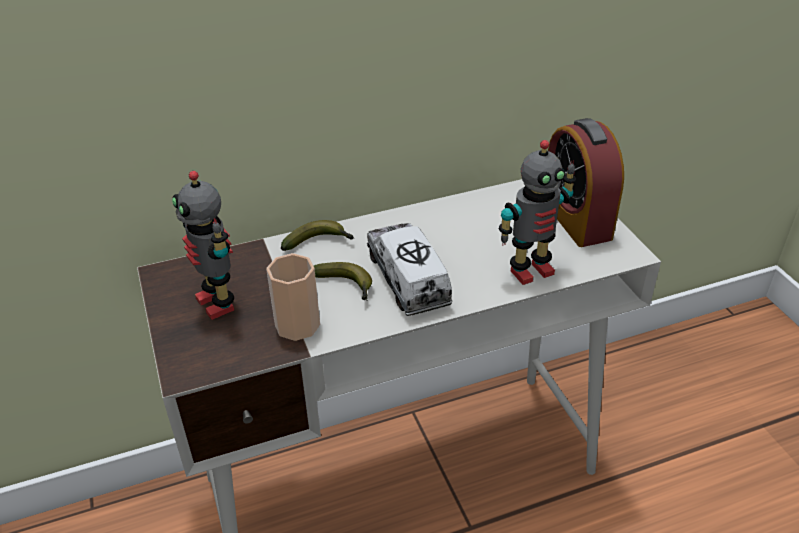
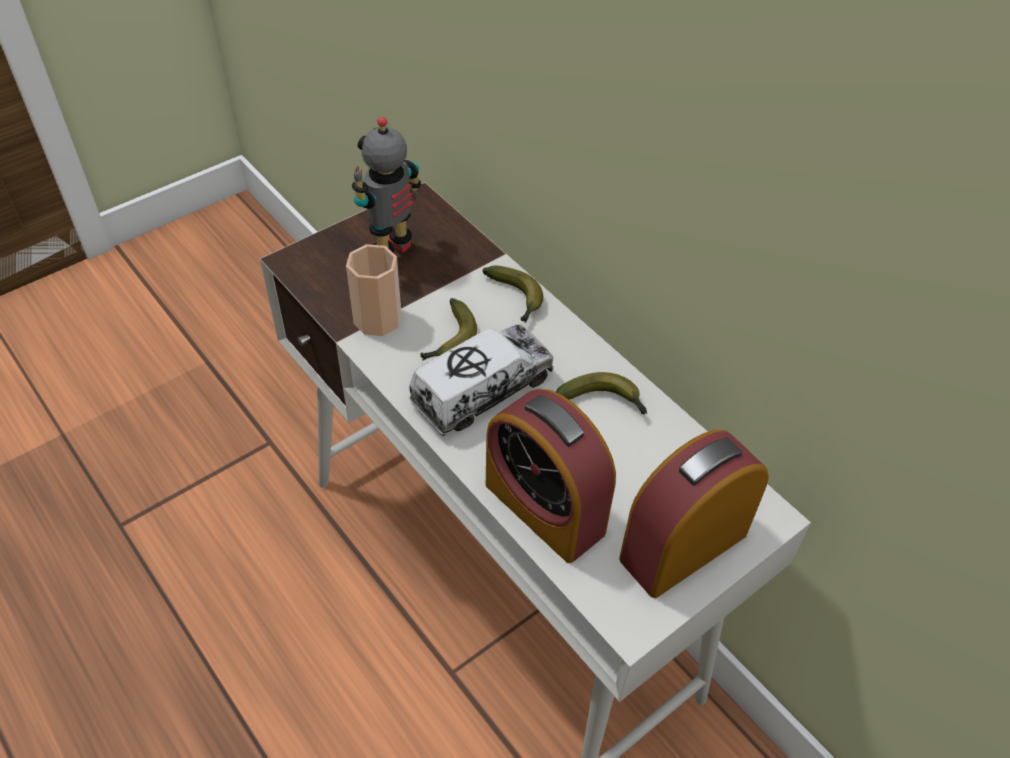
camera: 70 degrees right, 10 degrees up
toy robot [499,140,576,285] -> alarm clock [486,389,616,563]
none -> banana [556,372,647,414]

